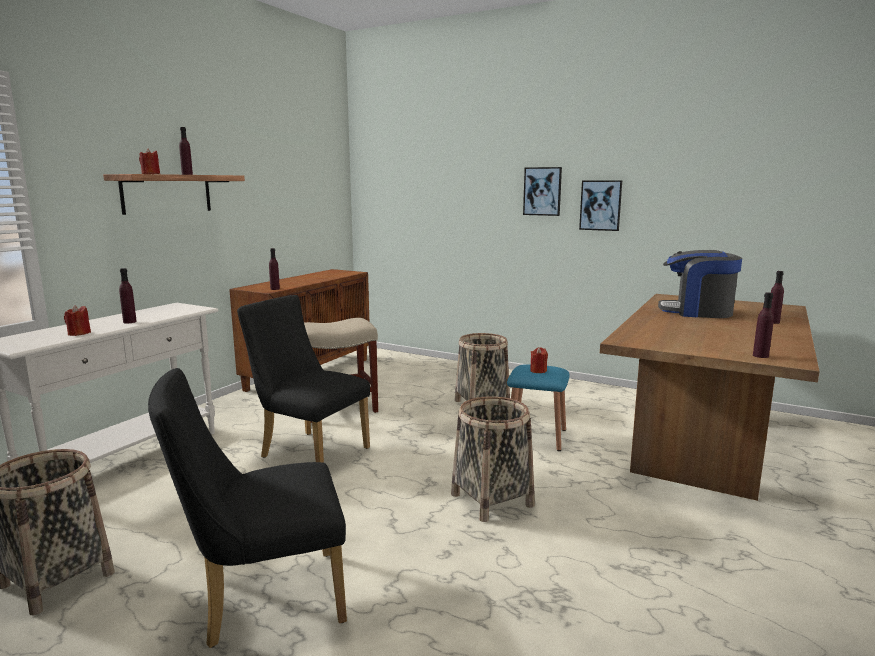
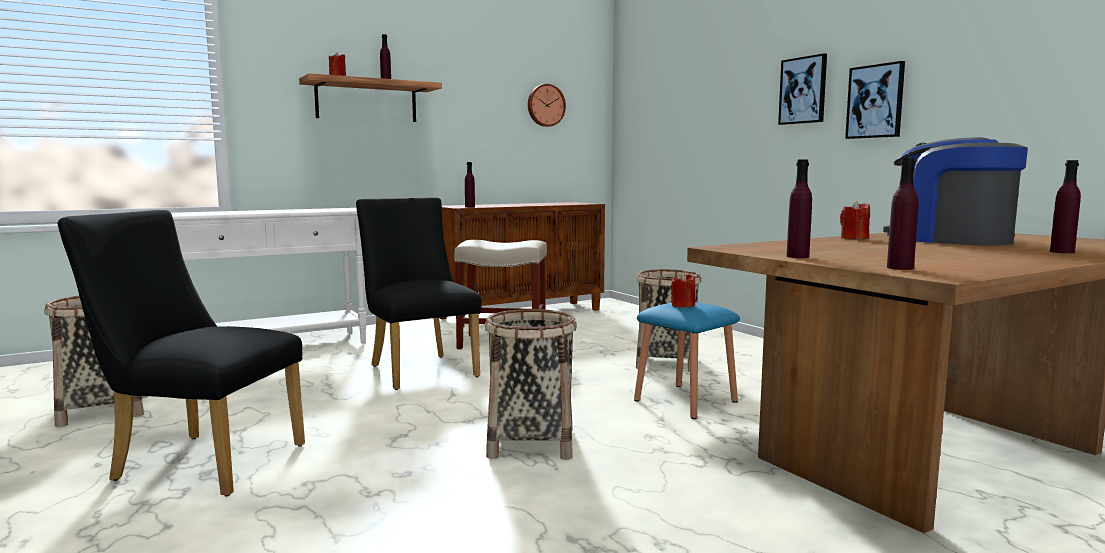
camera: 30 degrees right, 5 degrees down
red candle [64,305,91,336] -> red candle moved to [840,201,870,239]
purple bottle [119,268,137,323] -> purple bottle moved to [786,160,812,258]
none -> wall clock [528,84,566,127]

